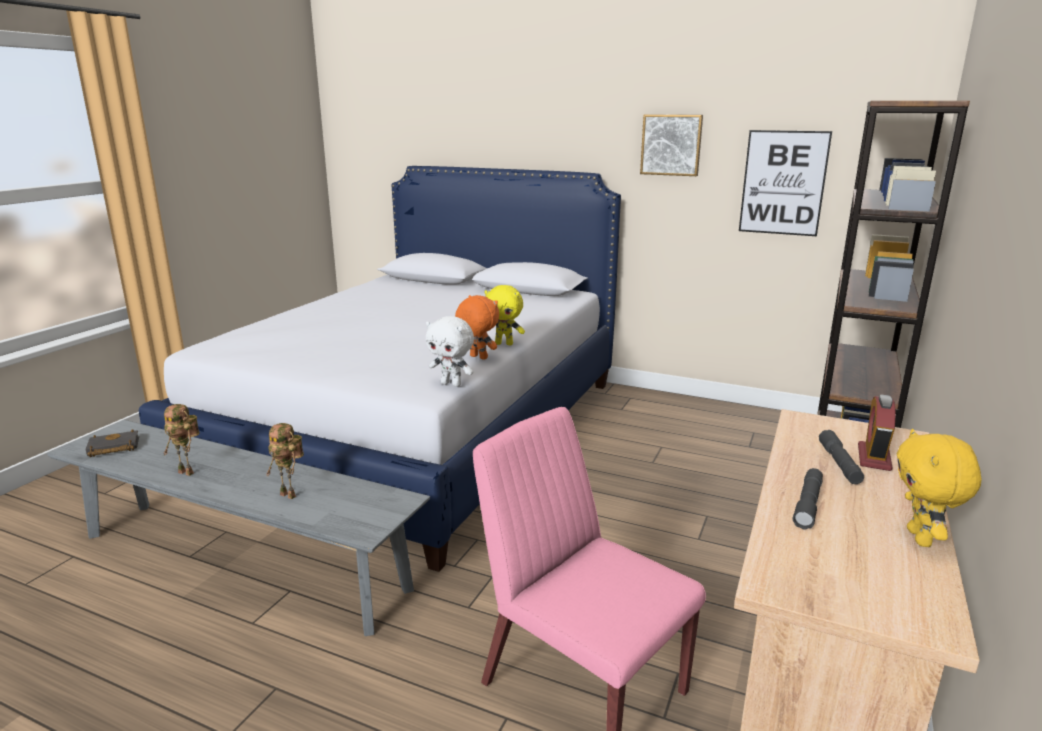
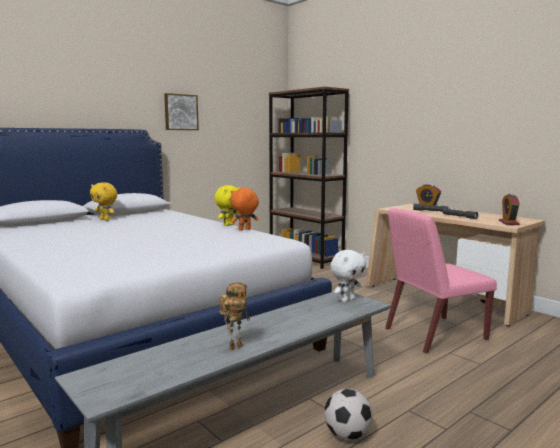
camera: 65 degrees left, 10 degrees down
black book [85,429,139,457] -> none
toy robot [266,423,304,499] -> none
white plush toy [426,316,474,387] -> white plush toy moved to [330,250,366,302]
picture [739,130,832,236] -> none
yellow plush toy [897,429,982,547] -> yellow plush toy moved to [90,182,117,221]
none -> football [324,389,372,440]
none -> alarm clock [499,194,520,225]

